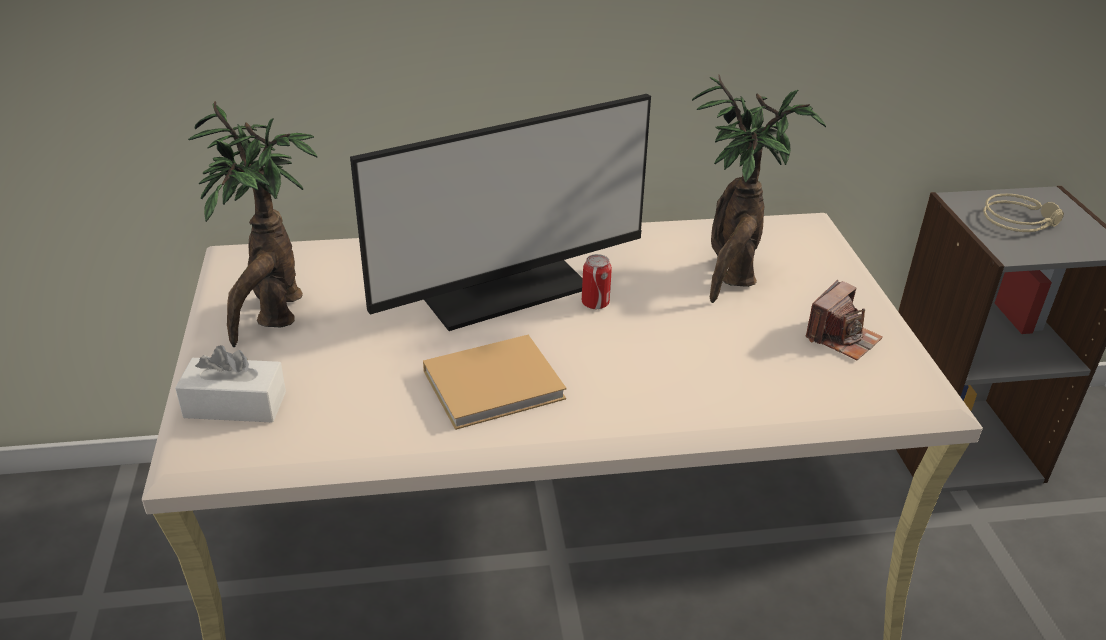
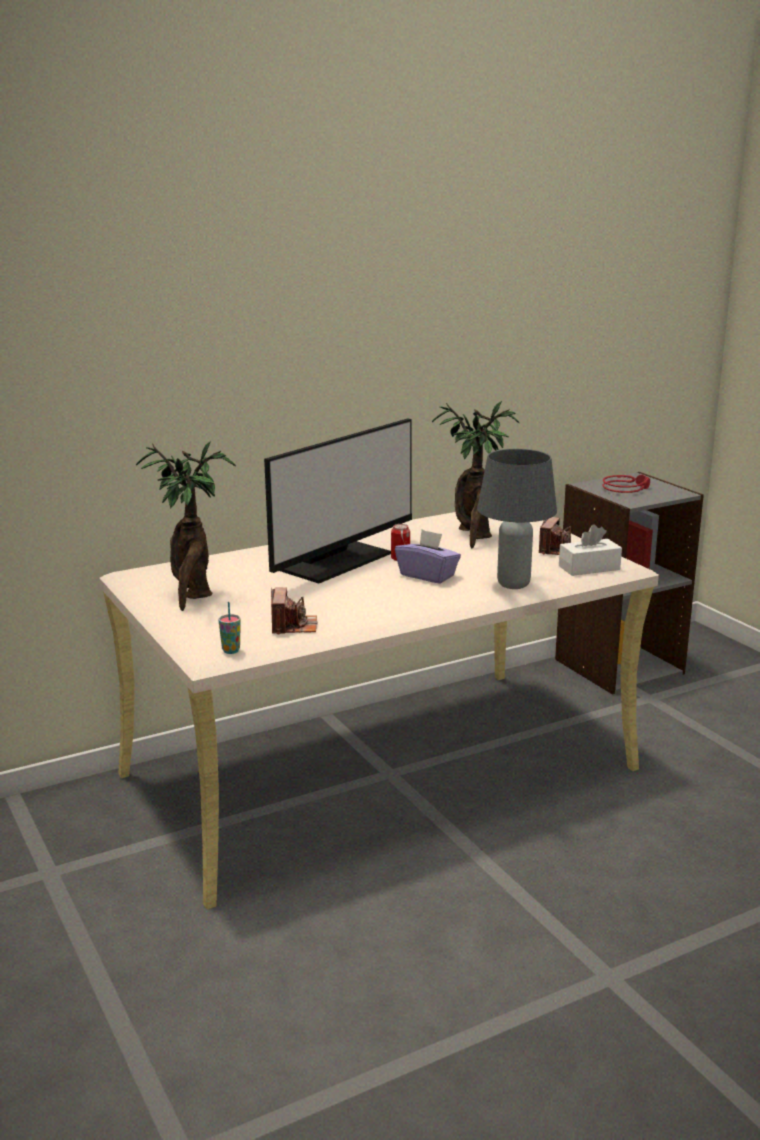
camera: 20 degrees left, 15 degrees down
white tissue box [175,345,286,423] -> white tissue box moved to [559,524,622,576]
beige book [423,335,567,430] -> none
beige headphones [983,194,1064,232] -> red headphones [602,475,650,493]
none -> cup [219,602,241,654]
none -> camera [271,587,318,634]
none -> purple tissue box [395,530,461,584]
none -> grey table lamp [477,449,557,589]

